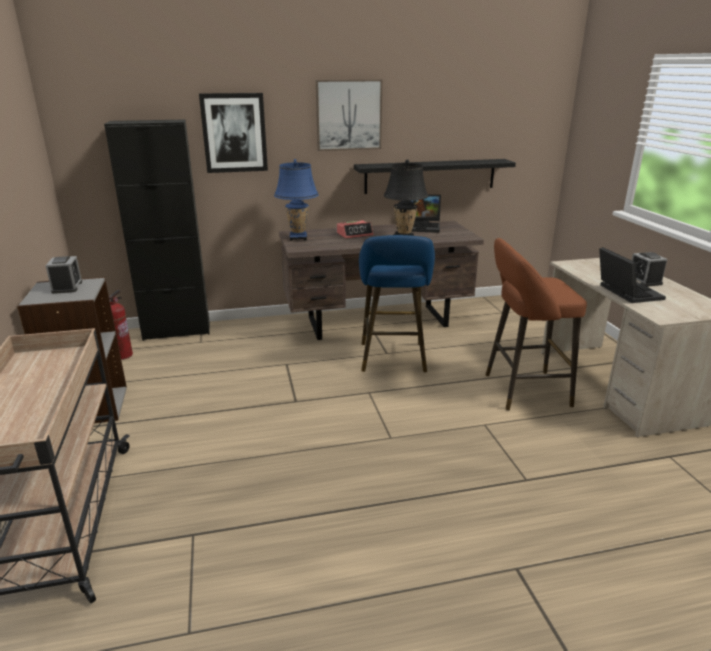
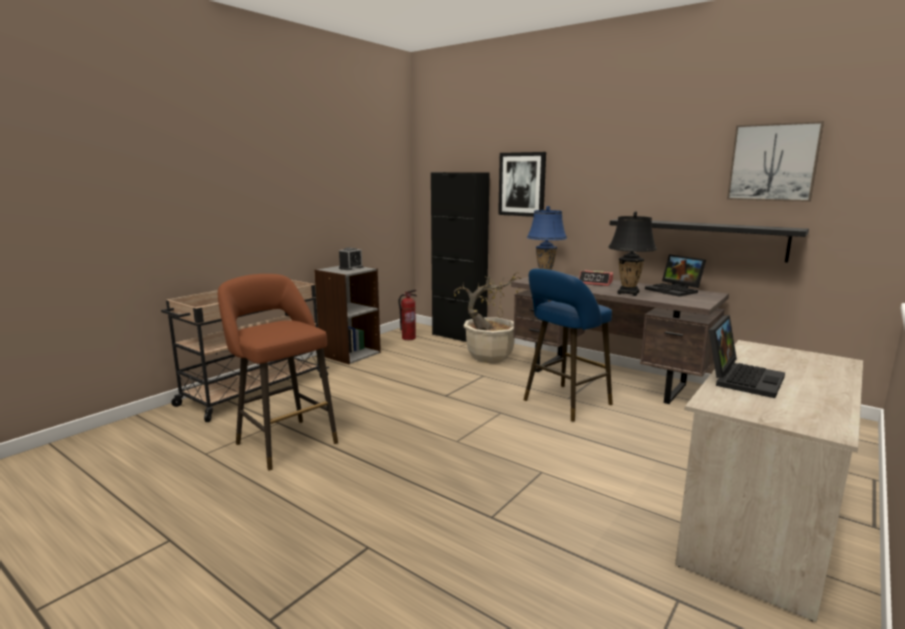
camera: 50 degrees right, 10 degrees down
picture [316,80,382,151] -> picture moved to [727,121,824,202]
brown stool [486,238,587,410] -> brown stool moved to [218,274,338,470]
alarm clock [631,252,667,287] -> none
none -> potted plant [453,272,521,363]

